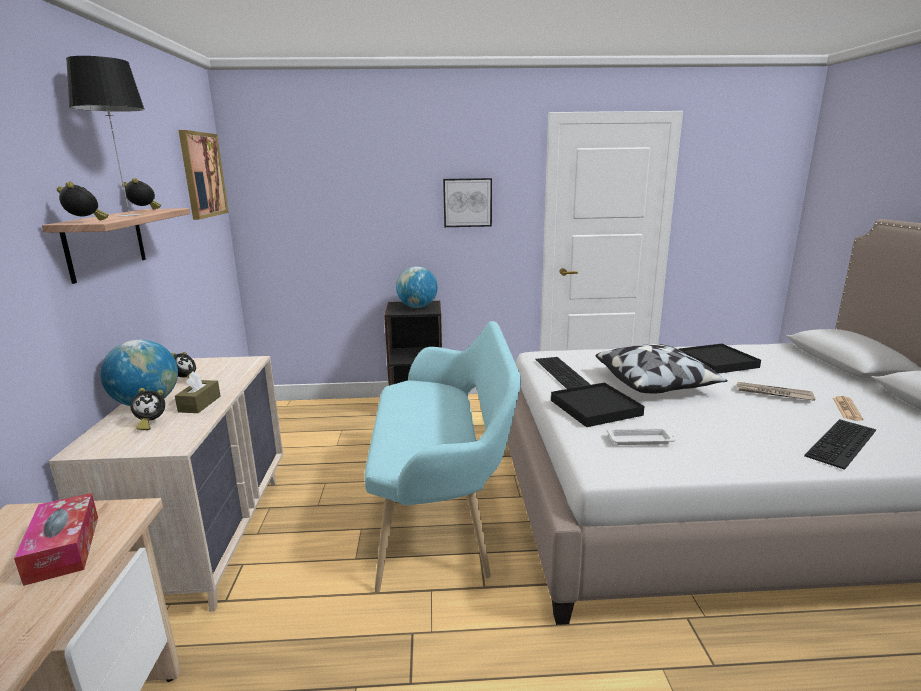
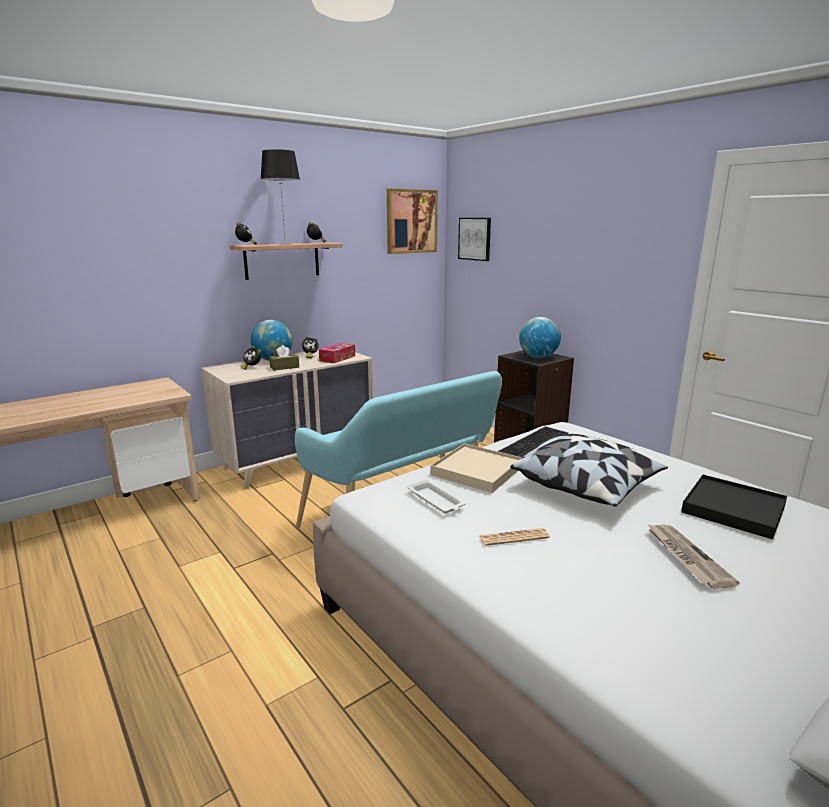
camera: 55 degrees right, 0 degrees up
tissue box [14,493,98,586] -> tissue box moved to [319,343,355,363]
picture [443,178,492,227] -> picture moved to [458,218,491,261]
black tray [551,382,645,427] -> beige tray [430,443,522,493]
keyboard [804,419,876,470] -> none
newspaper [833,396,863,421] -> newspaper moved to [479,528,550,546]

